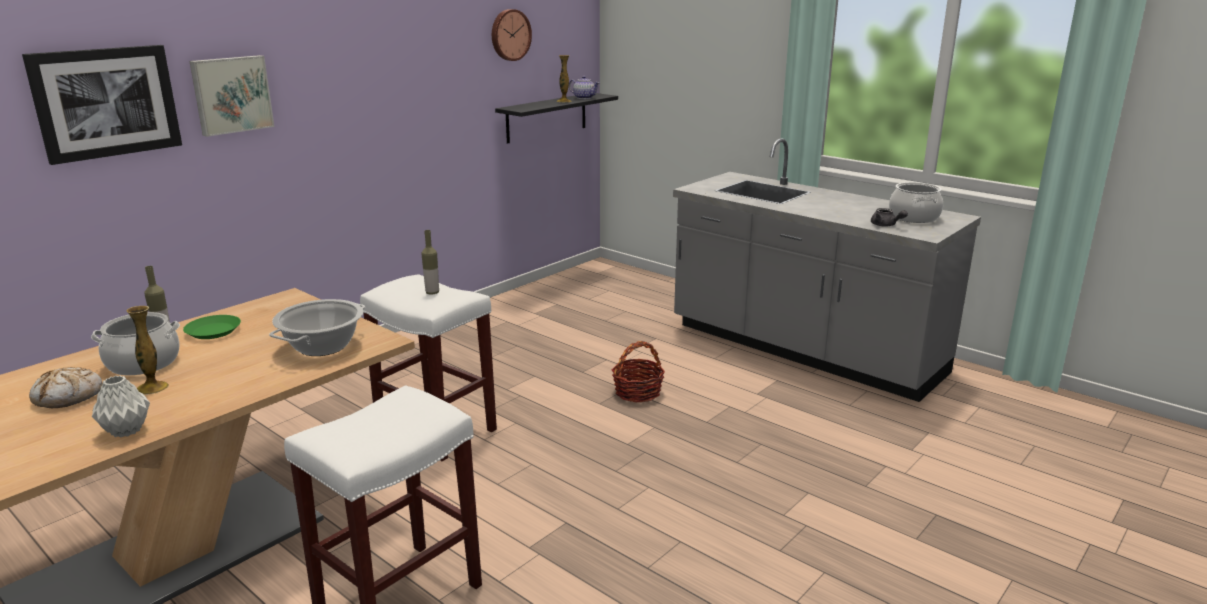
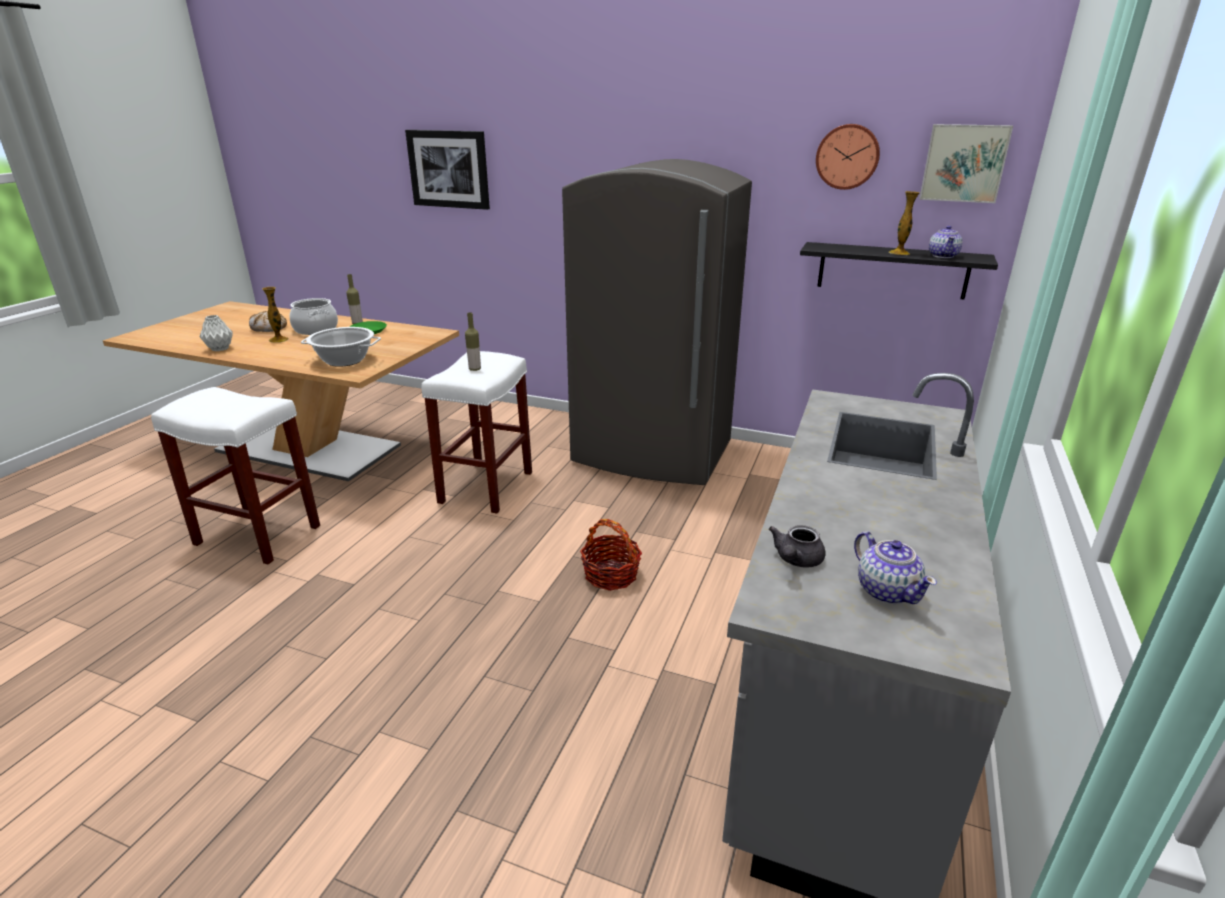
camera: 70 degrees right, 5 degrees up
picture [189,55,275,137] -> picture moved to [919,124,1013,203]
cooking pot [889,182,943,223] -> teapot [854,532,937,604]
none -> grey fridge [562,159,752,485]

